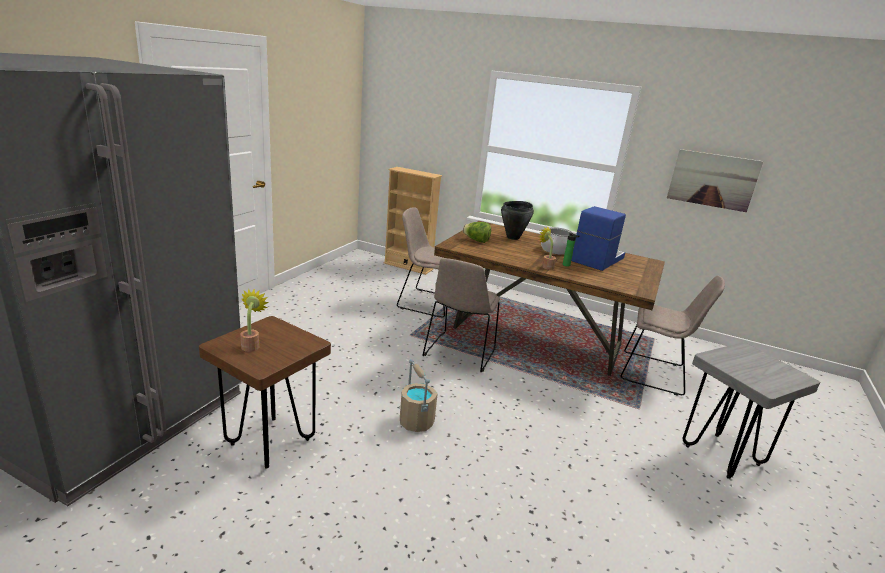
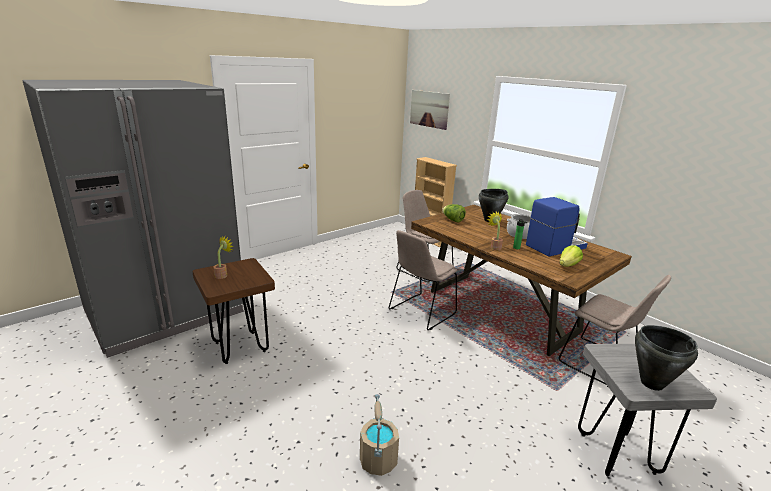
camera: 25 degrees right, 0 degrees up
beige bucket [400,359,438,432] -> beige bucket moved to [360,394,399,476]
picture [667,149,763,212] -> picture moved to [410,90,450,130]
none -> lettuce [559,245,583,267]
none -> black cooking pot [635,325,698,391]

